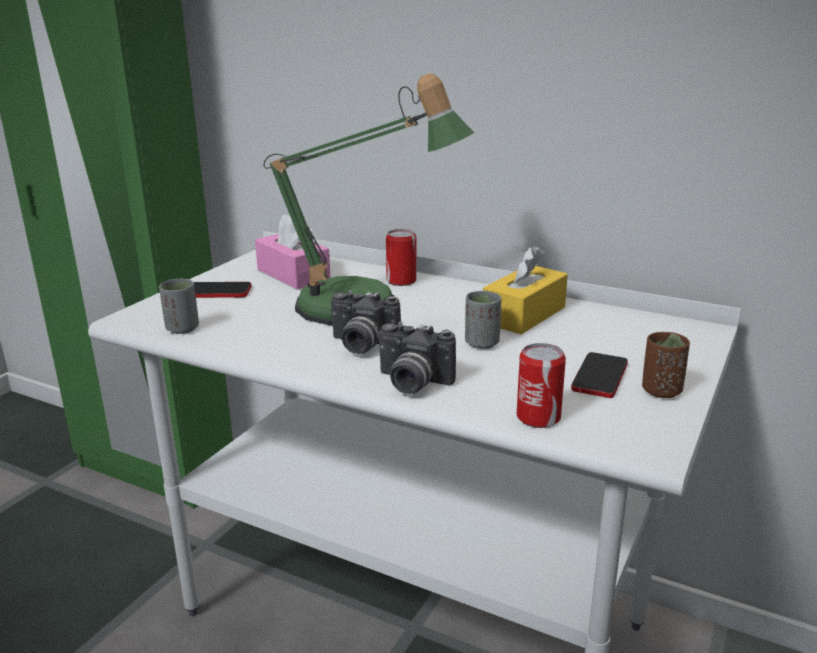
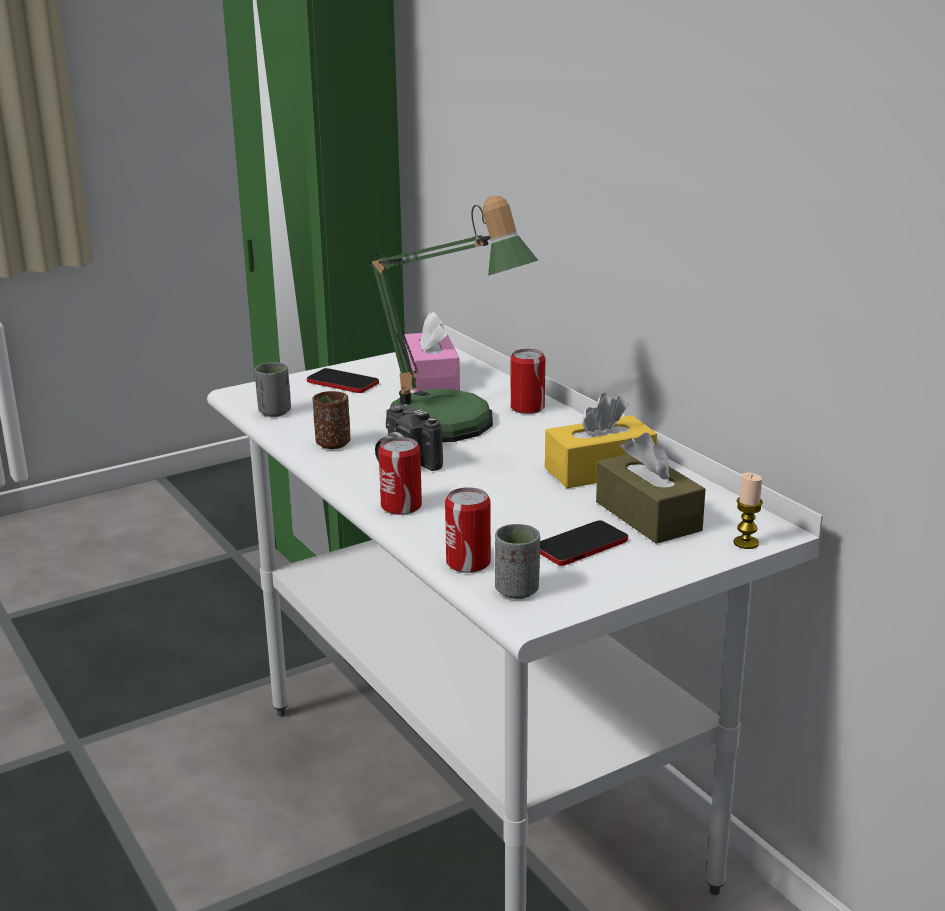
camera: 30 degrees right, 0 degrees up
camera [379,321,456,394] -> can [379,437,422,515]
grey cup [465,291,501,349] -> grey cup moved to [495,524,540,599]
brown cup [642,332,690,398] -> brown cup moved to [313,391,350,449]
none -> brown tissue box [596,433,706,544]
none -> candle [733,472,763,549]

